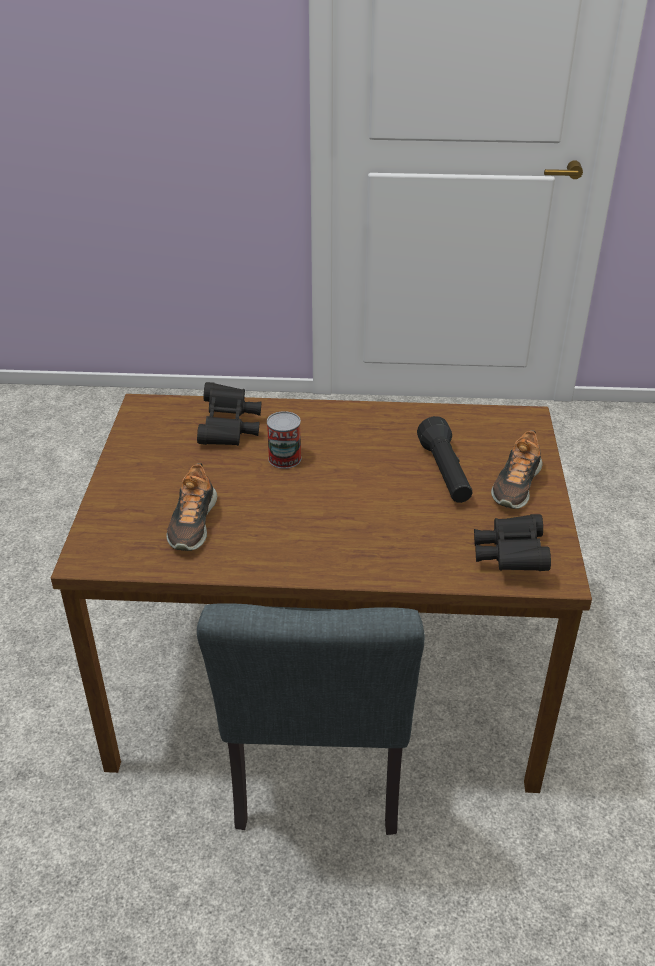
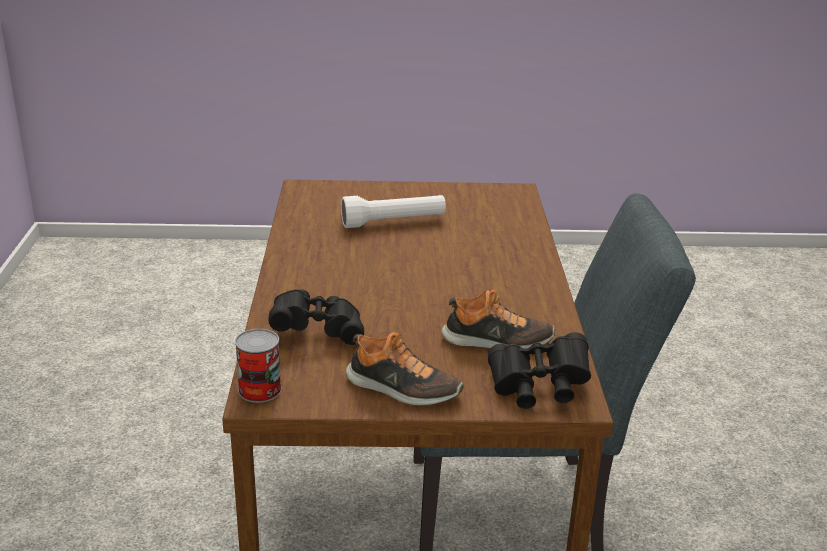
camera: 95 degrees left, 10 degrees down
can [267,411,301,469] -> can moved to [235,329,281,403]
black flashlight [417,416,473,503] -> white flashlight [341,195,446,228]
black binoculars [474,514,551,571] -> black binoculars moved to [488,332,591,409]
shoe [491,430,542,509] -> shoe moved to [346,332,464,406]

